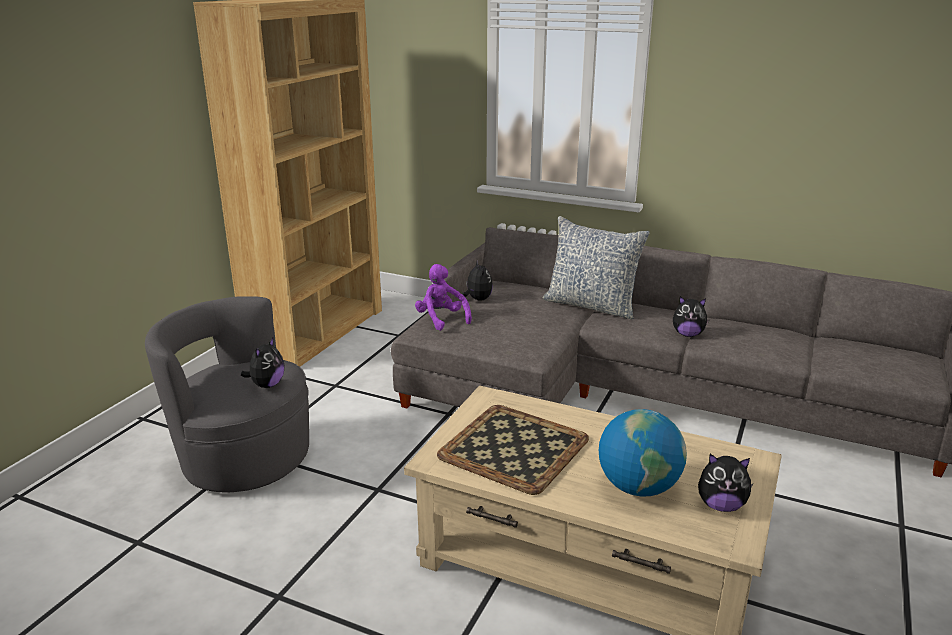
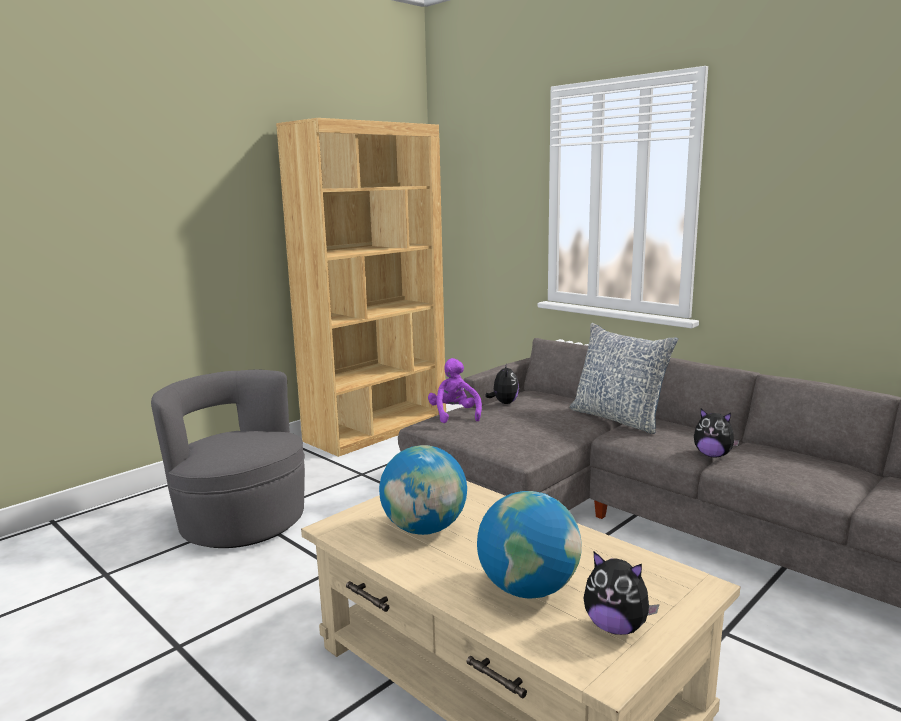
camera: 20 degrees right, 10 degrees down
plush toy [240,338,285,388] -> none
tray [437,405,589,495] -> globe [379,445,467,535]

